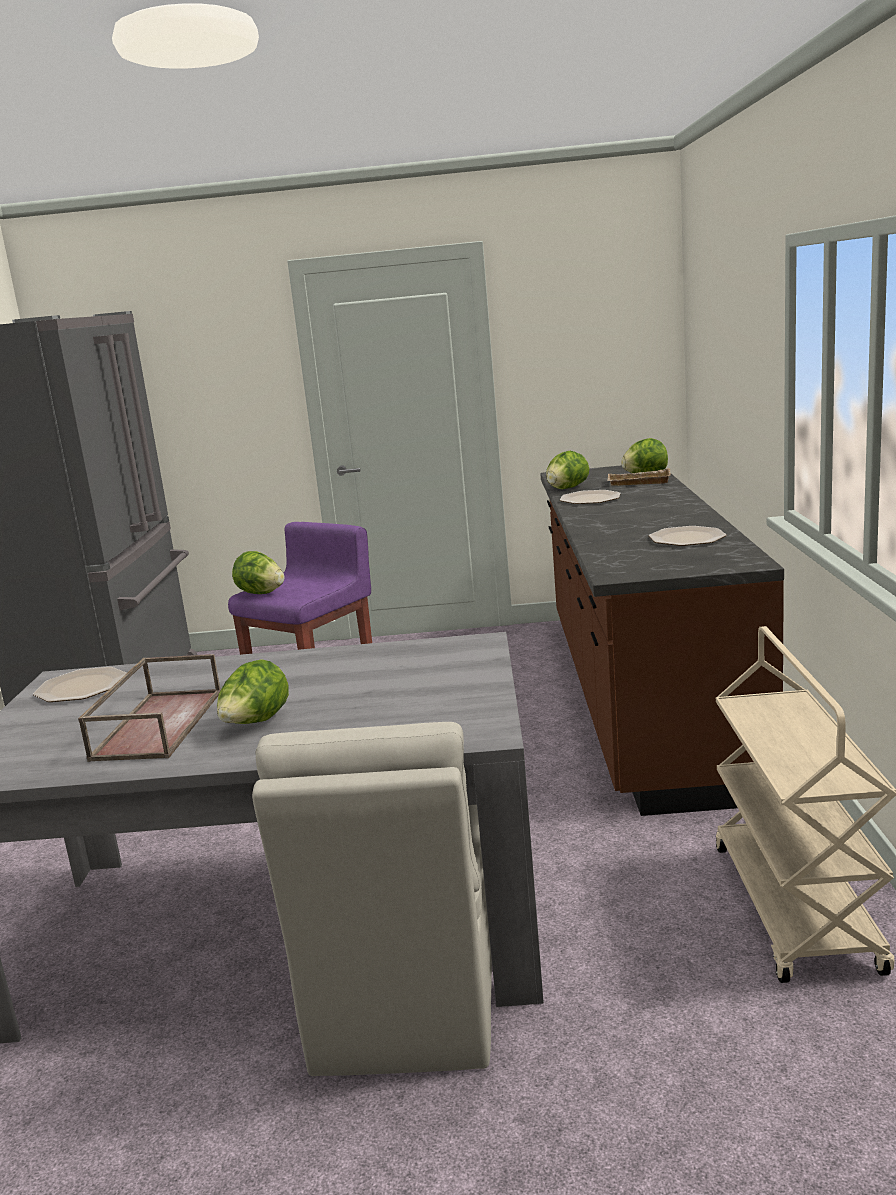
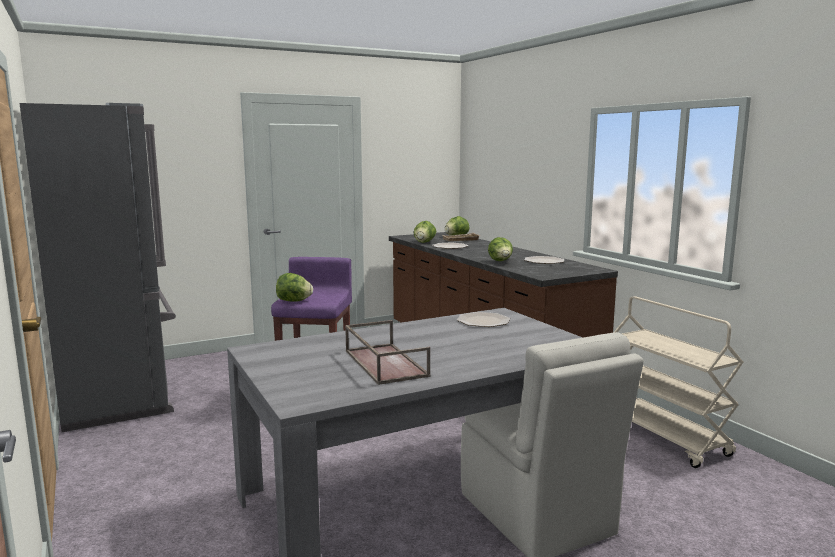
camera: 30 degrees left, 5 degrees down
plate [33,667,127,702] -> plate moved to [457,312,510,327]
lettuce [217,659,289,724] -> lettuce moved to [488,237,513,261]

